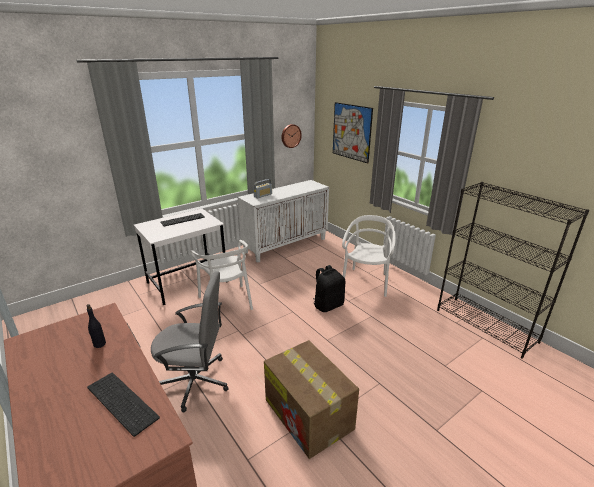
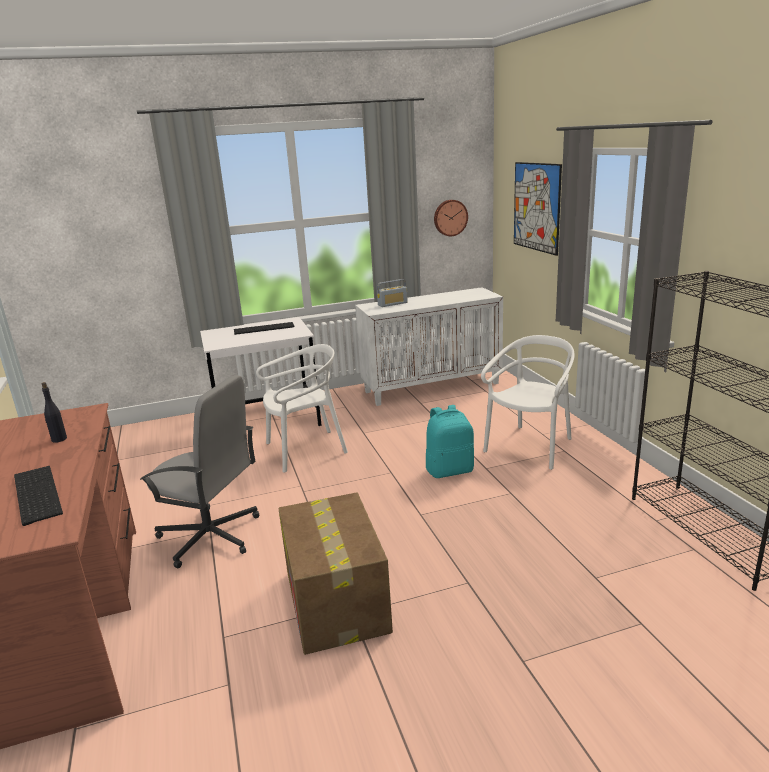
camera: 20 degrees right, 5 degrees down
white chair [190,240,253,310] -> white chair turned 105 degrees counterclockwise [256,344,348,473]
black backpack [313,265,345,312] -> turquoise backpack [426,405,474,478]

